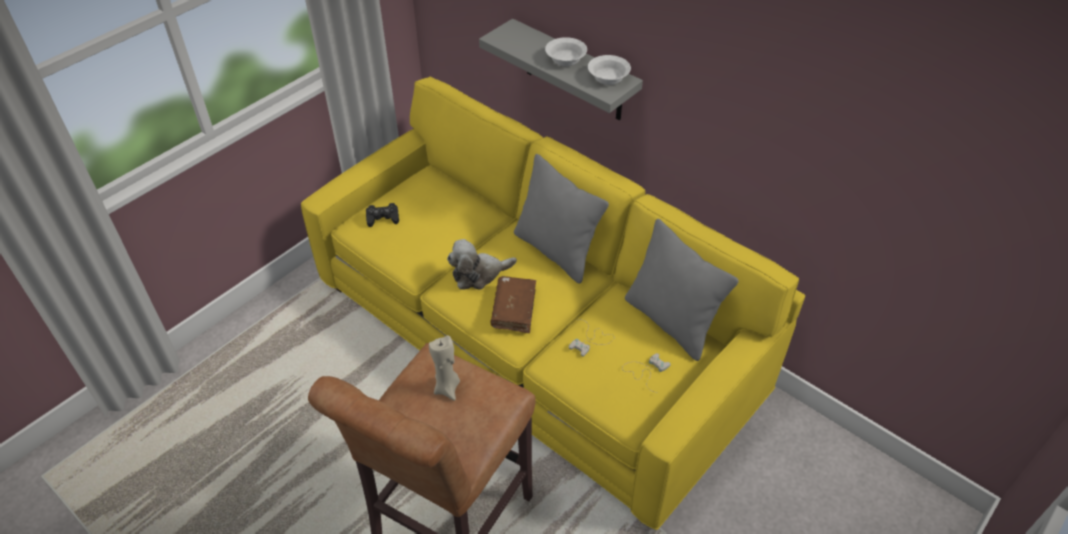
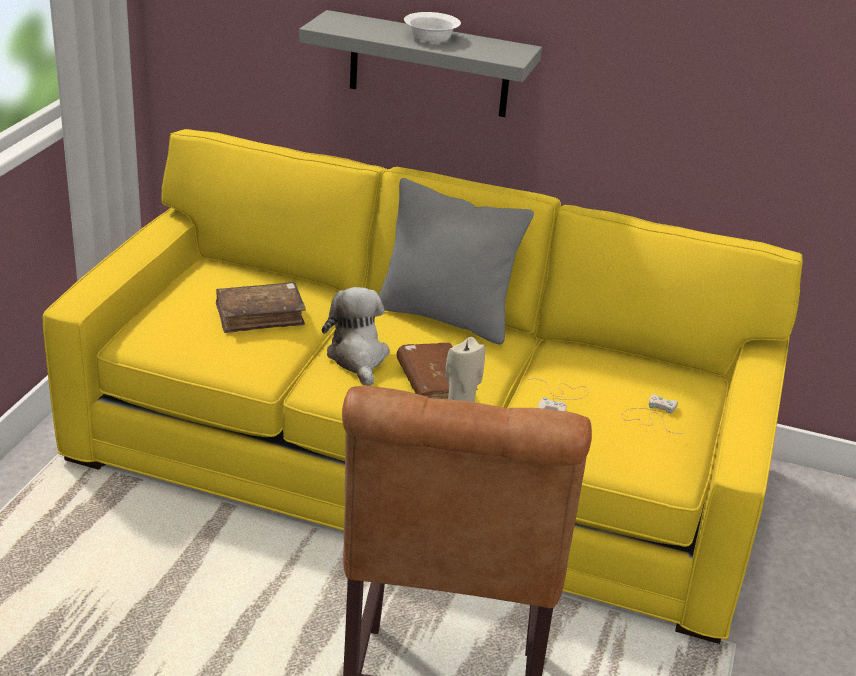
camera: 25 degrees left, 15 degrees down
black game controller [366,203,399,227] -> none
plush toy [447,239,517,290] -> plush toy turned 120 degrees clockwise [322,287,389,386]
white bowl [588,55,631,85] -> none
grey pillow [625,219,739,361] -> none
none -> brown book [216,282,306,333]

